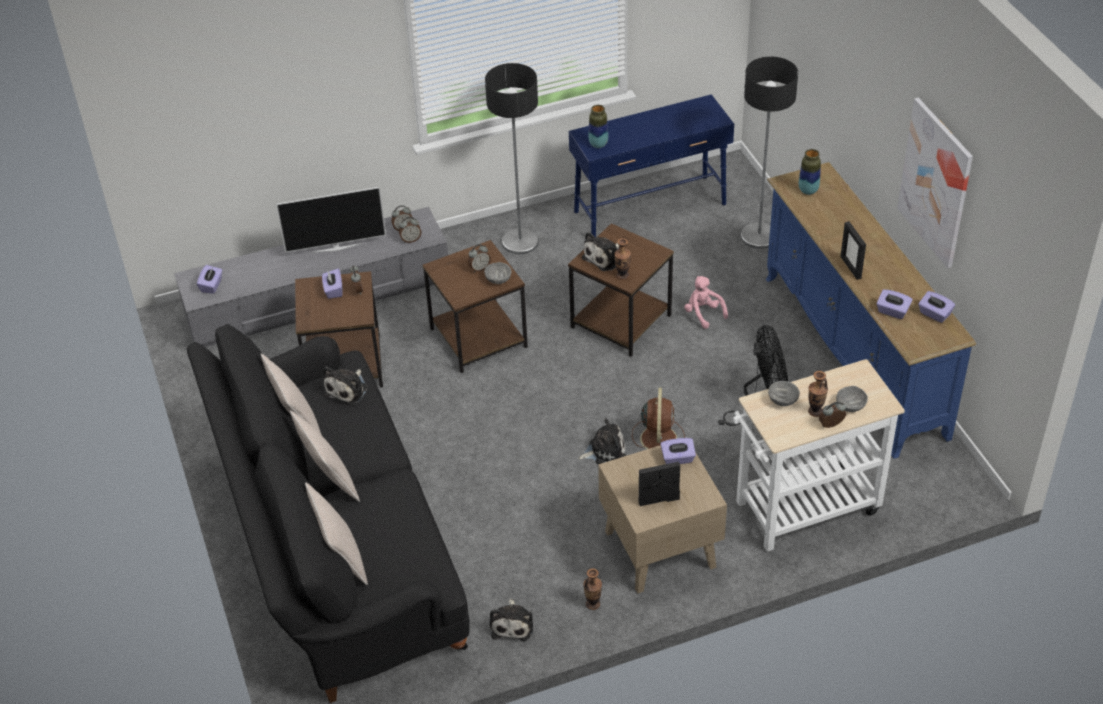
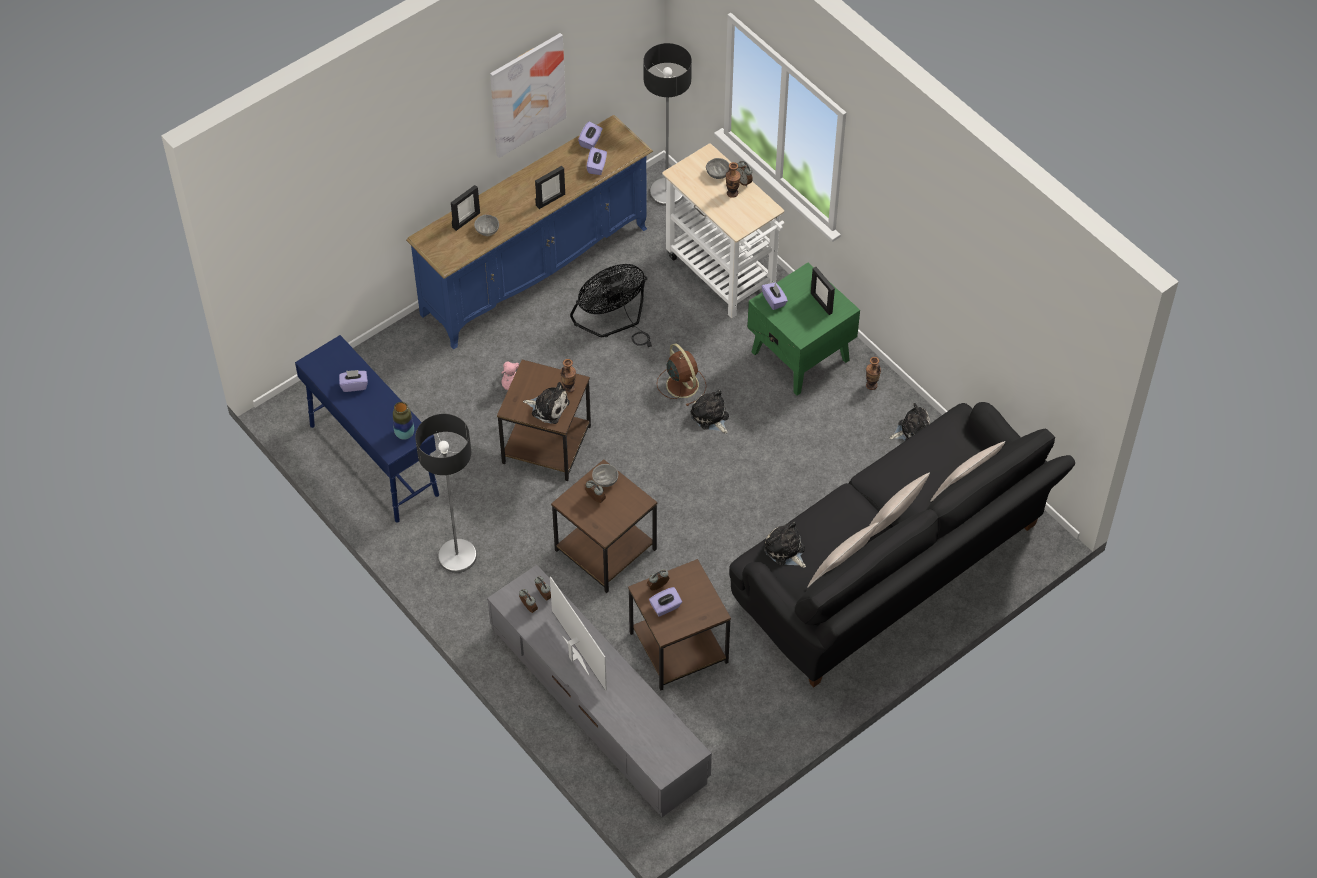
camera: 110 degrees left, 10 degrees up
purple tissue box [197,265,223,294] -> purple tissue box moved to [339,370,368,392]
plush toy [323,367,368,405] -> plush toy turned 135 degrees counterclockwise [763,521,806,568]
beige nightstand [598,437,727,593] -> green nightstand [747,263,860,396]
brown fan [632,387,685,449] -> brown fan turned 75 degrees clockwise [657,343,706,406]
floor lamp [740,56,798,249] -> floor lamp moved to [643,43,692,206]
grey bowl [768,381,800,406] -> grey bowl moved to [474,215,499,236]
vase [799,149,821,195] -> none
none -> picture frame [451,185,480,231]

